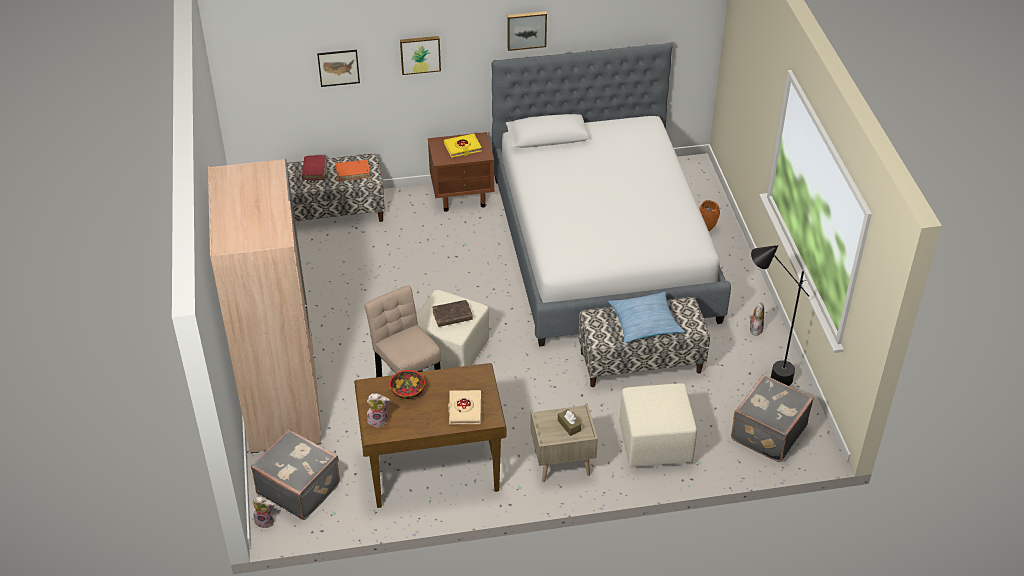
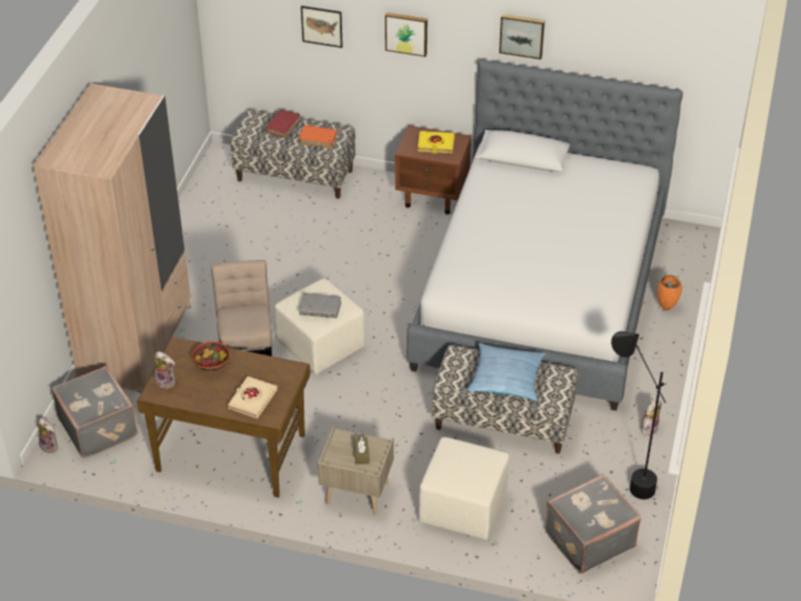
camera: 25 degrees right, 0 degrees up
brown book [432,300,473,327] -> grey book [299,293,341,318]

